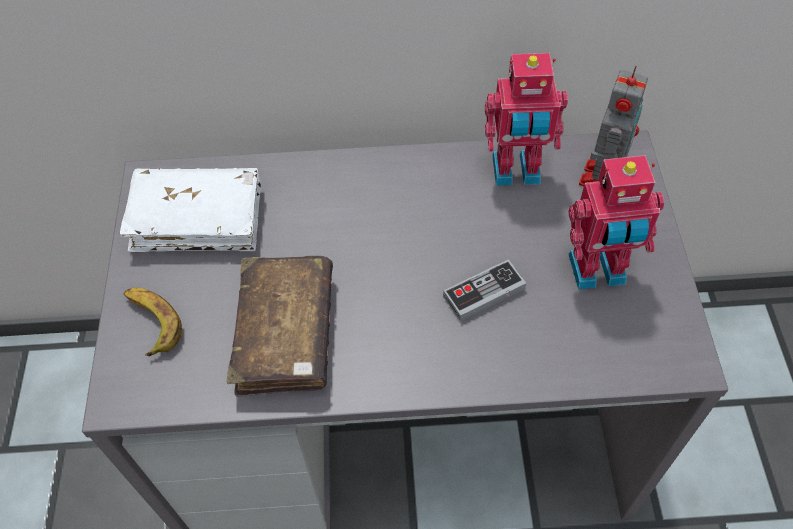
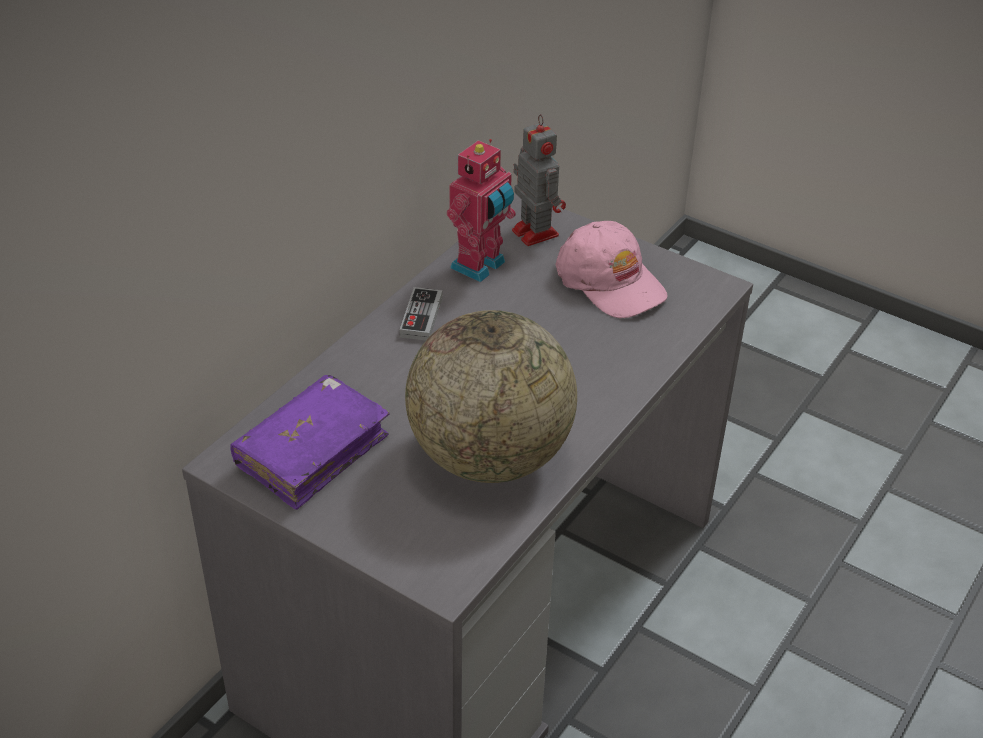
camera: 55 degrees left, 15 degrees down
white book [120,168,261,252] -> purple book [230,375,390,510]
banana [124,288,182,356] -> none
brown book [227,256,333,396] -> globe [405,310,577,483]
game controller [443,259,526,321] -> game controller moved to [400,287,443,341]
toy robot [569,155,664,290] -> pink cap [555,221,668,319]

